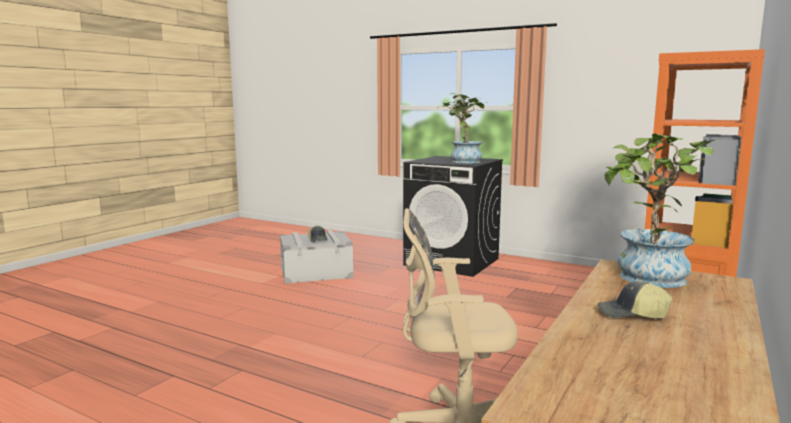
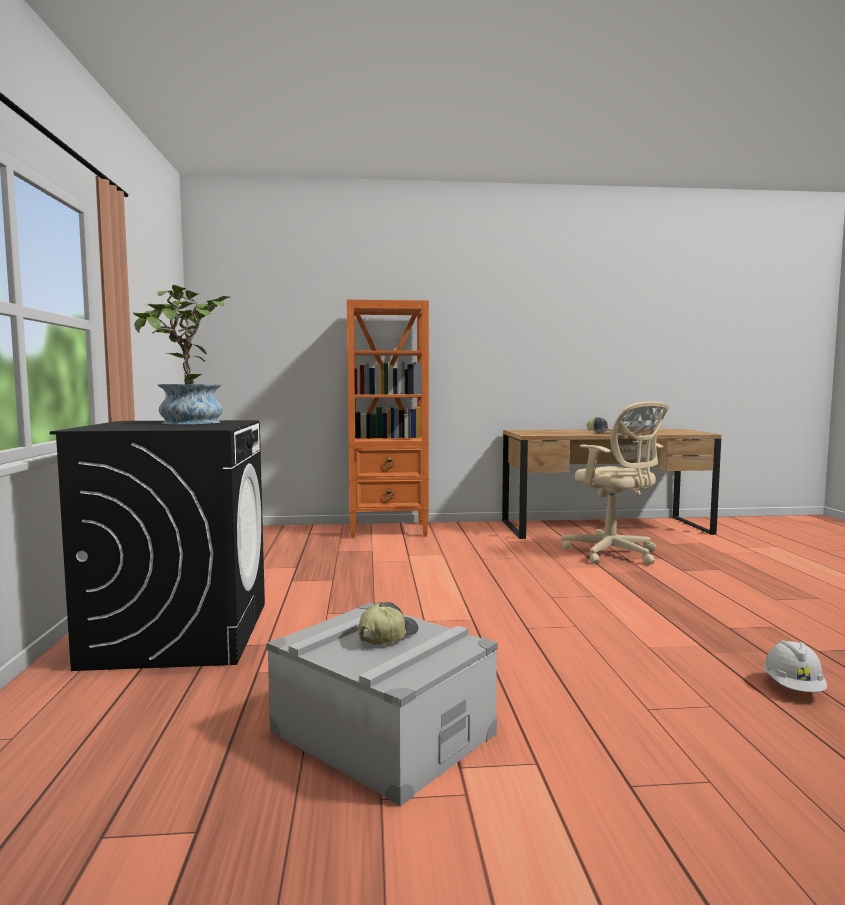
camera: 125 degrees left, 5 degrees down
potted plant [605,134,722,288] -> none
none -> white hard hat [763,640,827,692]

